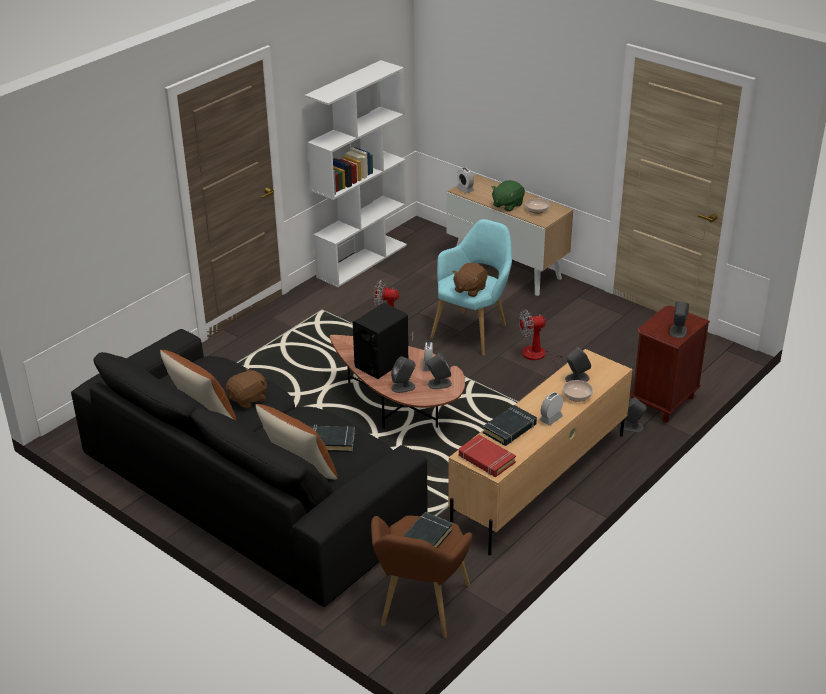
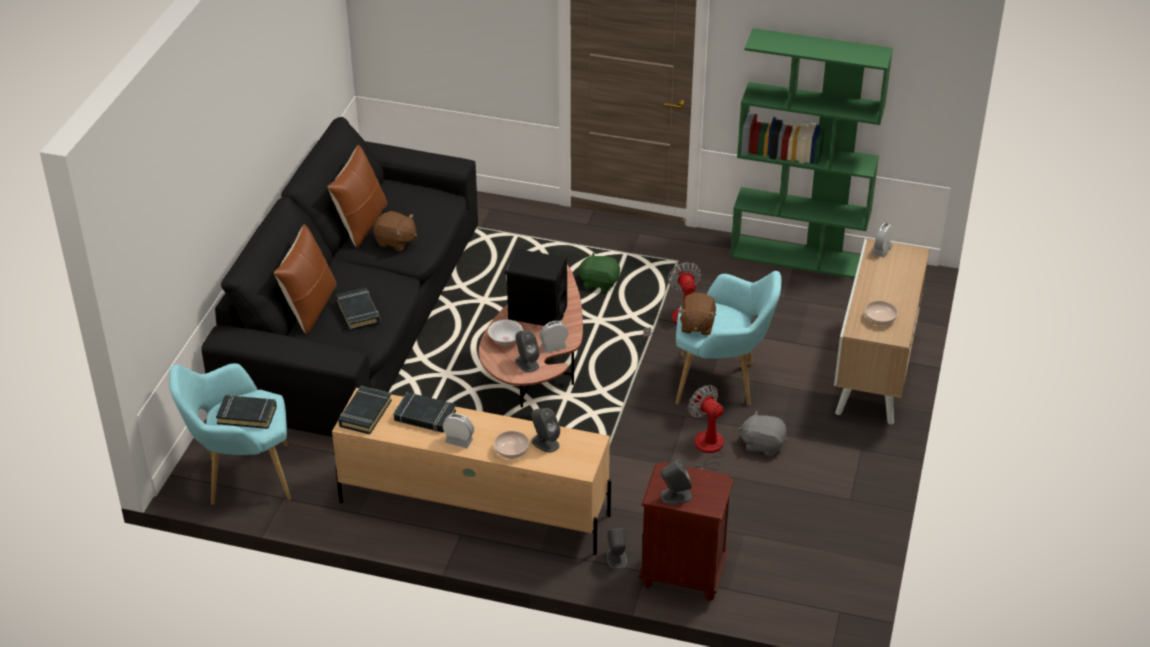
camera: 65 degrees right, 5 degrees up
white bookcase [305,60,407,287] -> green bookcase [730,28,893,279]
brown armchair [371,516,472,638] -> turquoise armchair [169,363,291,505]
grey speaker [391,357,416,393] -> white bowl [488,320,523,345]
brown plush toy [452,263,488,297] -> brown plush toy turned 90 degrees counterclockwise [678,293,716,335]
red book [459,435,516,477] -> black book [338,386,392,434]
green plush toy [492,180,525,212] -> green plush toy moved to [577,252,620,292]
none -> grey plush toy [738,410,787,457]

